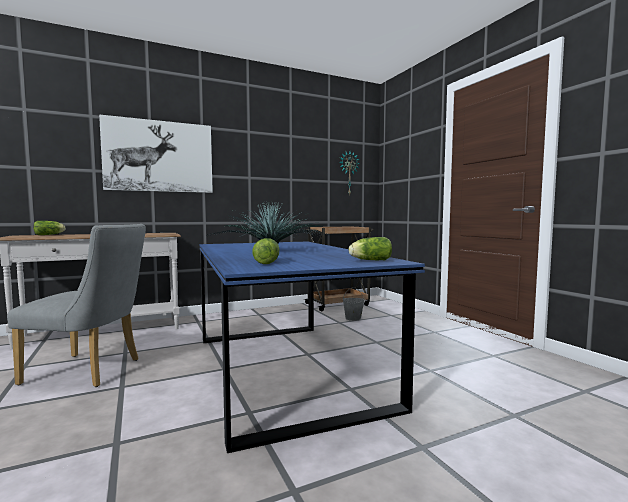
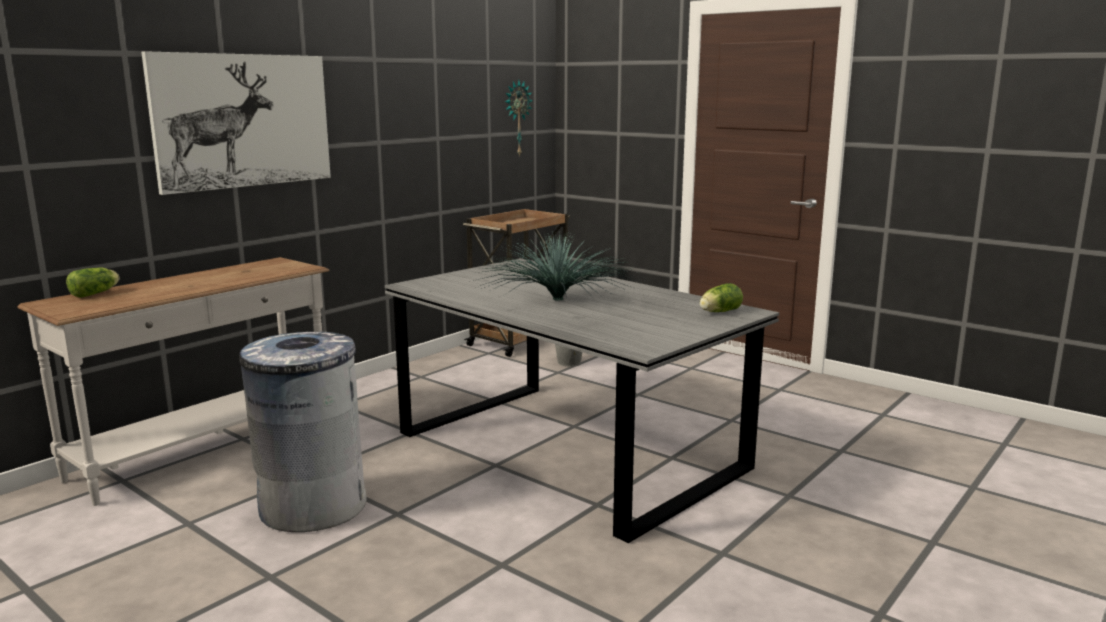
camera: 25 degrees left, 10 degrees up
grey chair [7,224,146,387] -> grey trash can [239,331,367,532]
blue dining table [199,242,425,453] -> grey dining table [385,258,779,543]
lettuce [252,238,280,264] -> none

